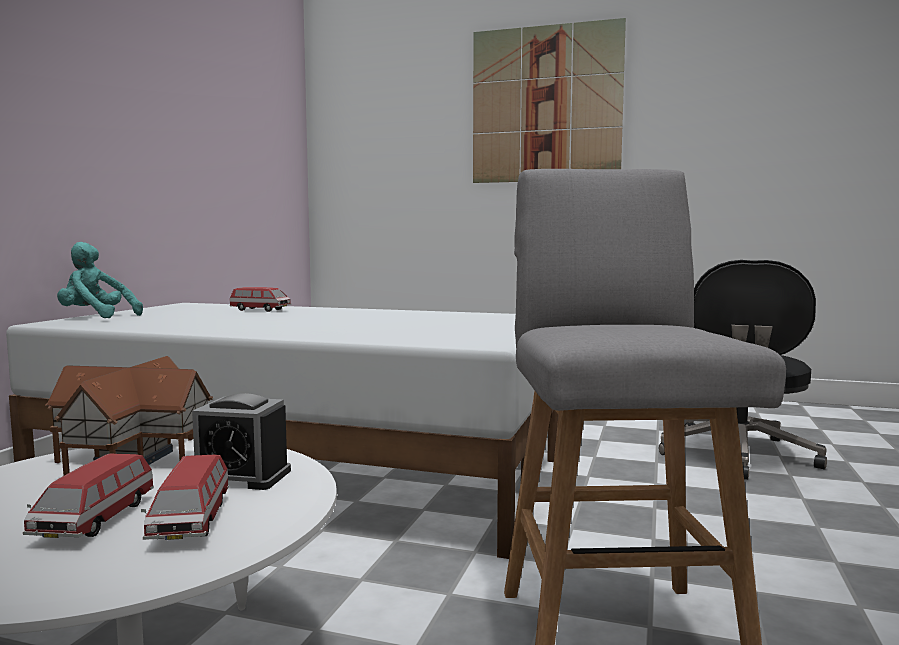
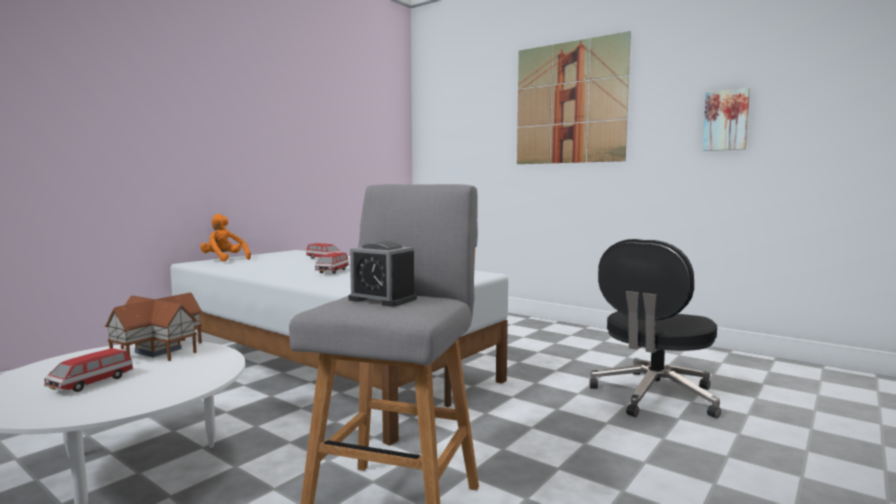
camera: 20 degrees right, 0 degrees up
turquoise plush toy [57,242,143,318] -> orange plush toy [200,214,251,262]
toy car [141,455,229,540] -> toy car moved to [315,252,349,274]
alarm clock [192,393,291,490] -> alarm clock moved to [349,241,417,307]
none -> picture [702,88,750,151]

